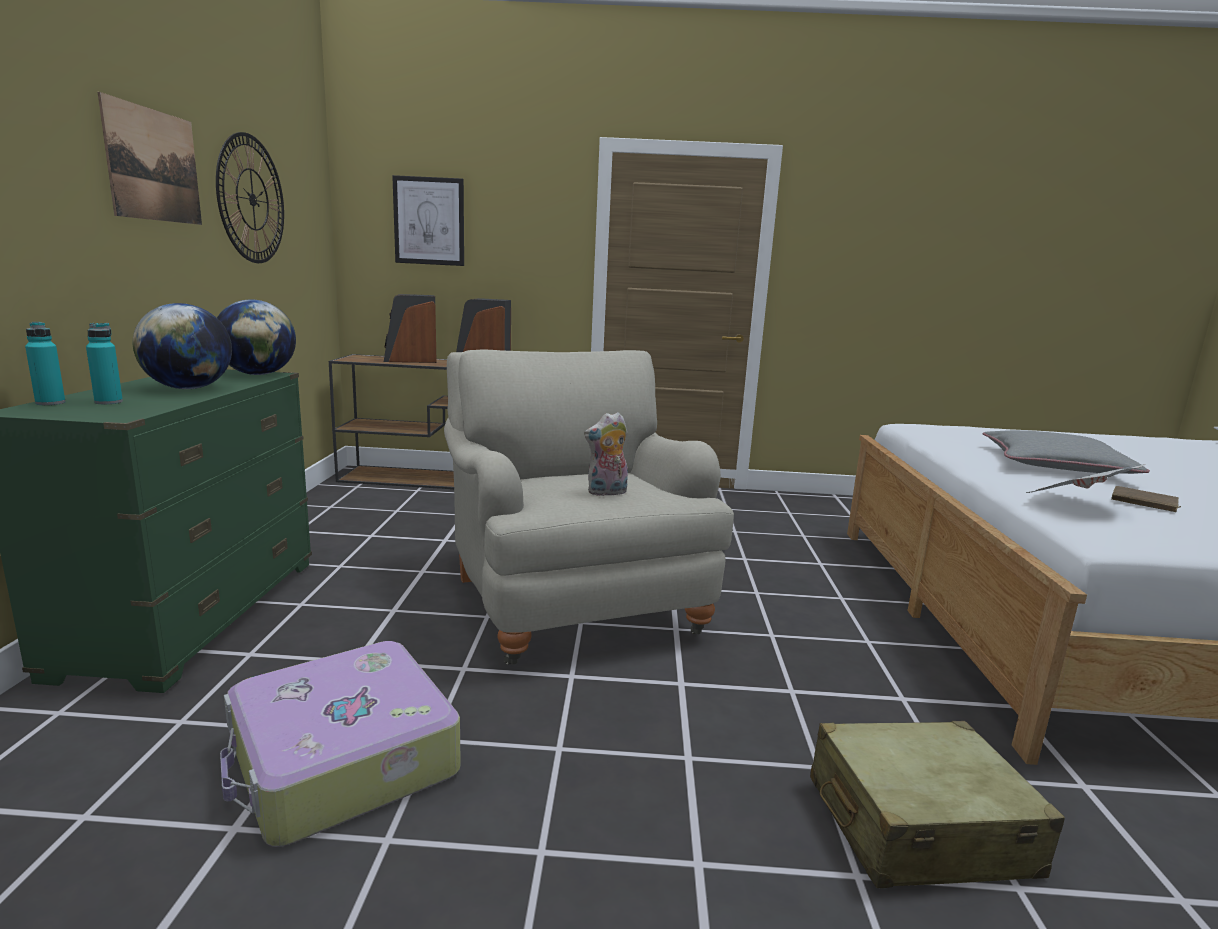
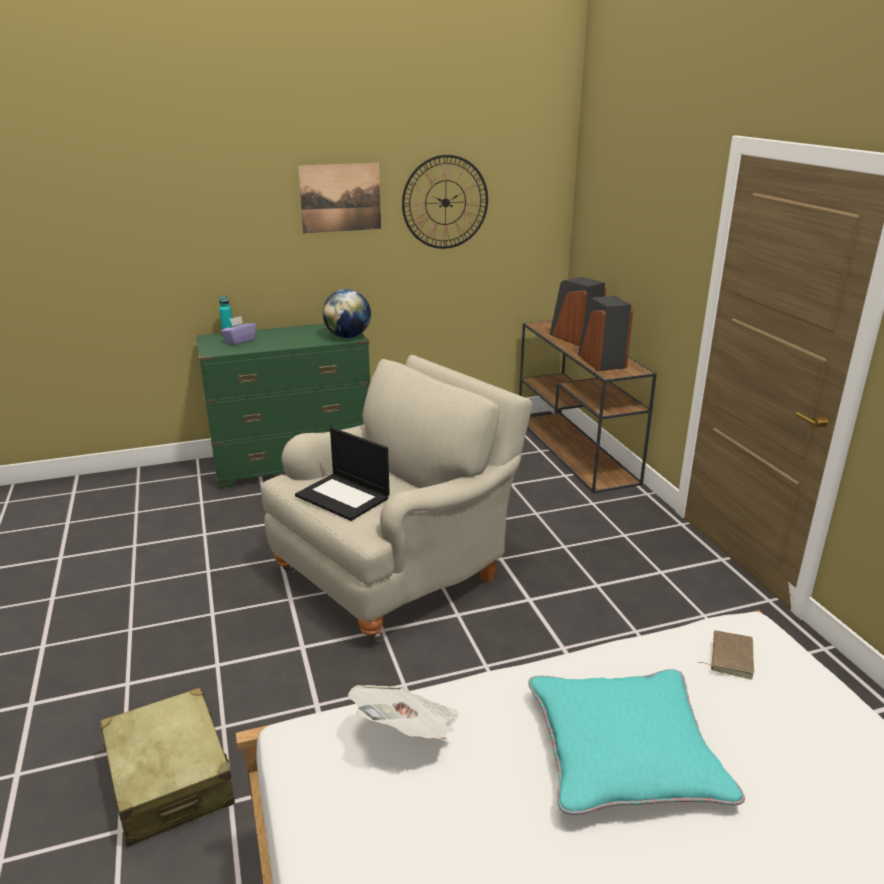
camera: 70 degrees right, 10 degrees up
turquoise bottle [86,323,123,404] -> purple tissue box [221,316,256,345]
globe [133,303,232,389] -> none
suitcase [220,641,461,847] -> none
picture [392,175,464,266] -> none
plush toy [584,412,628,496] -> laptop [295,427,390,521]
grey pillow [983,430,1150,474] -> turquoise pillow [528,669,745,815]
brown book [1111,486,1181,512] -> brown book moved to [699,630,754,679]

